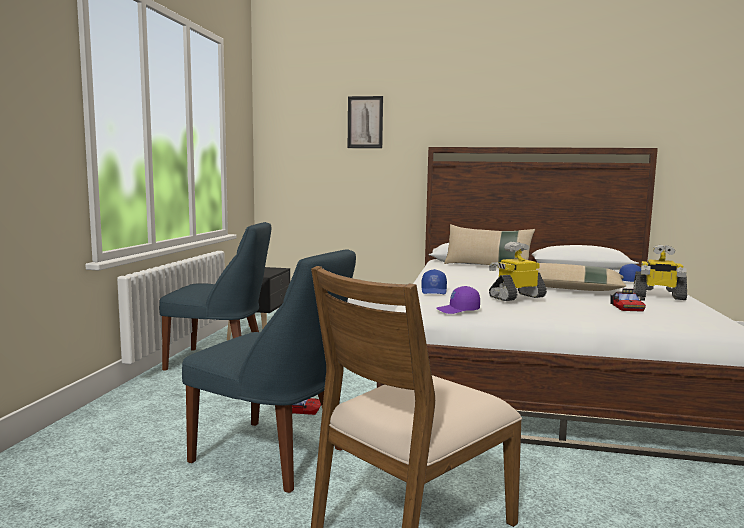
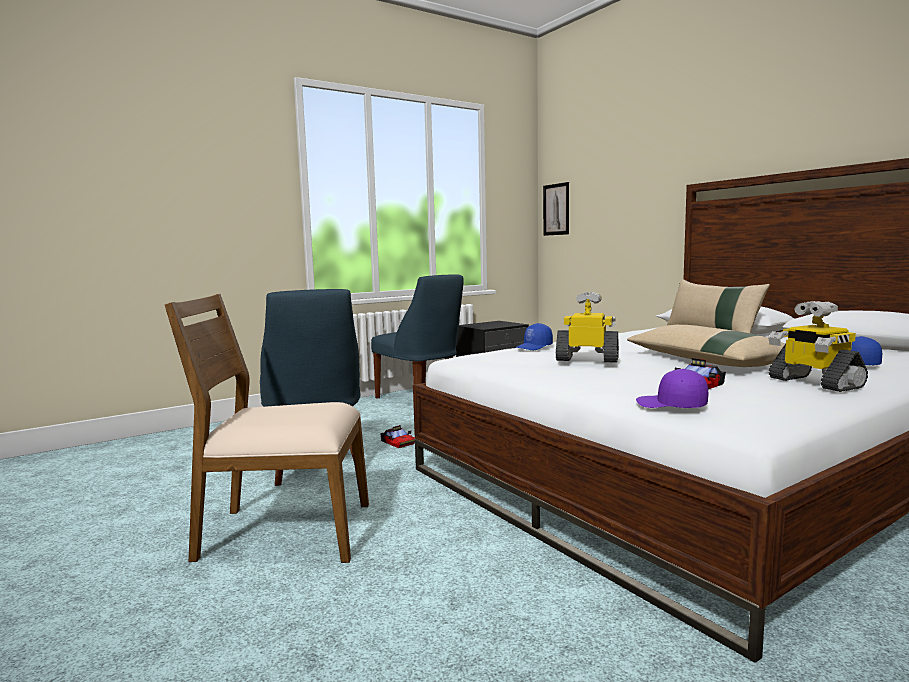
camera: 45 degrees right, 0 degrees up
picture [348,96,383,148] -> picture moved to [543,182,569,236]
purple cap [436,286,480,314] -> purple cap moved to [636,369,708,408]

